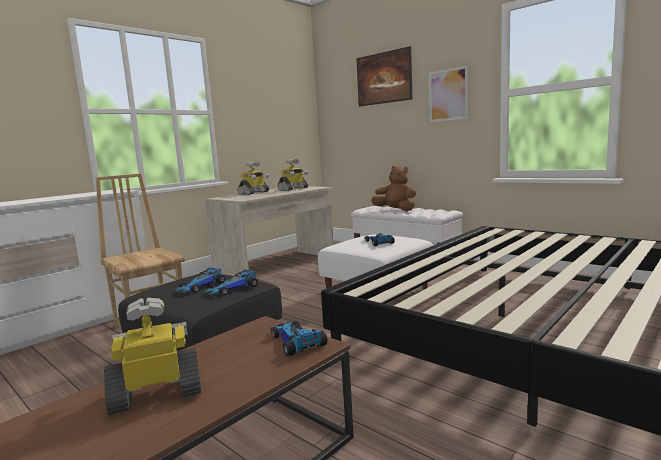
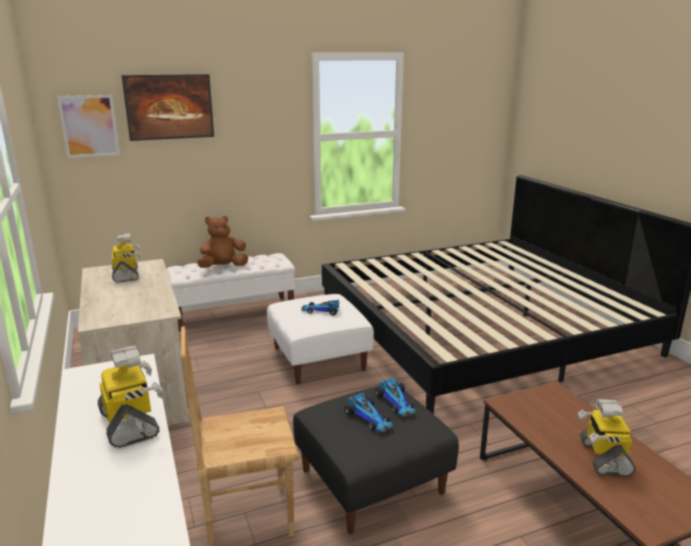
camera: 65 degrees left, 10 degrees up
toy robot [237,161,269,195] -> toy robot moved to [98,346,163,448]
toy car [270,321,328,357] -> none
picture [429,66,468,122] -> picture moved to [57,95,120,158]

